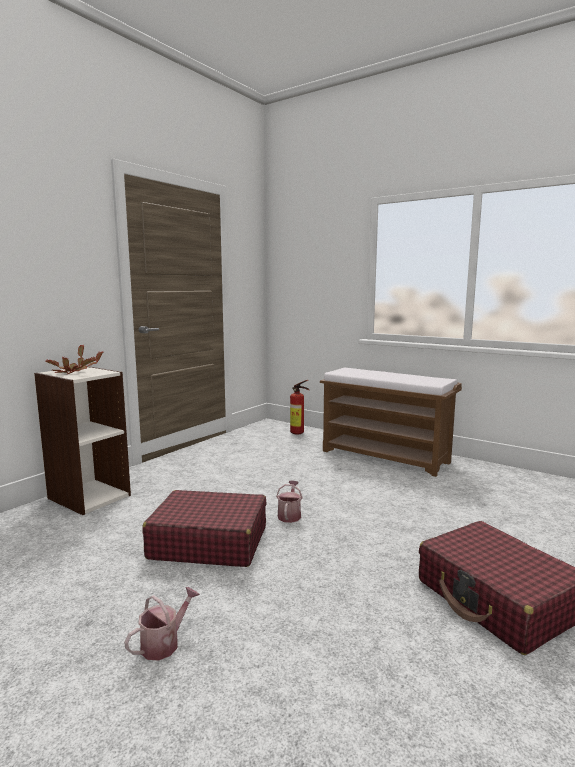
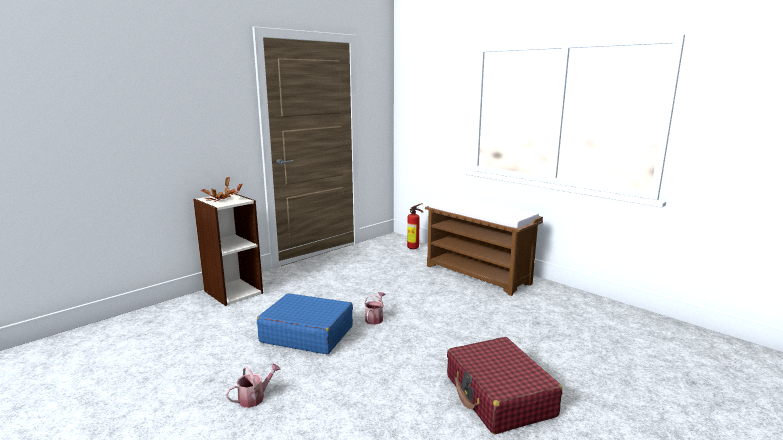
camera: 10 degrees right, 5 degrees up
red suitcase [142,490,266,567] -> blue suitcase [257,293,353,354]

